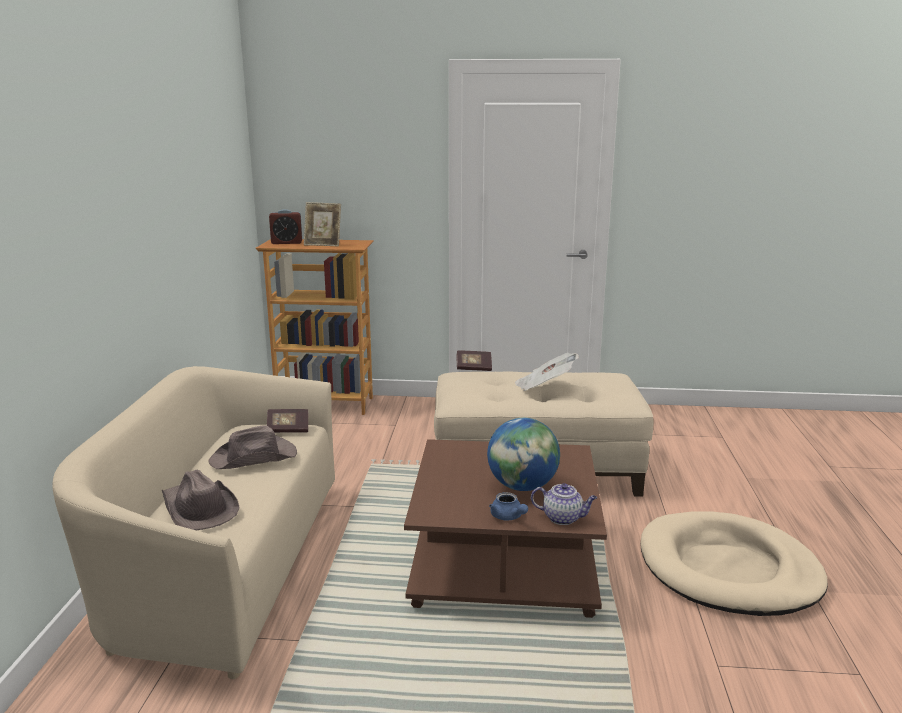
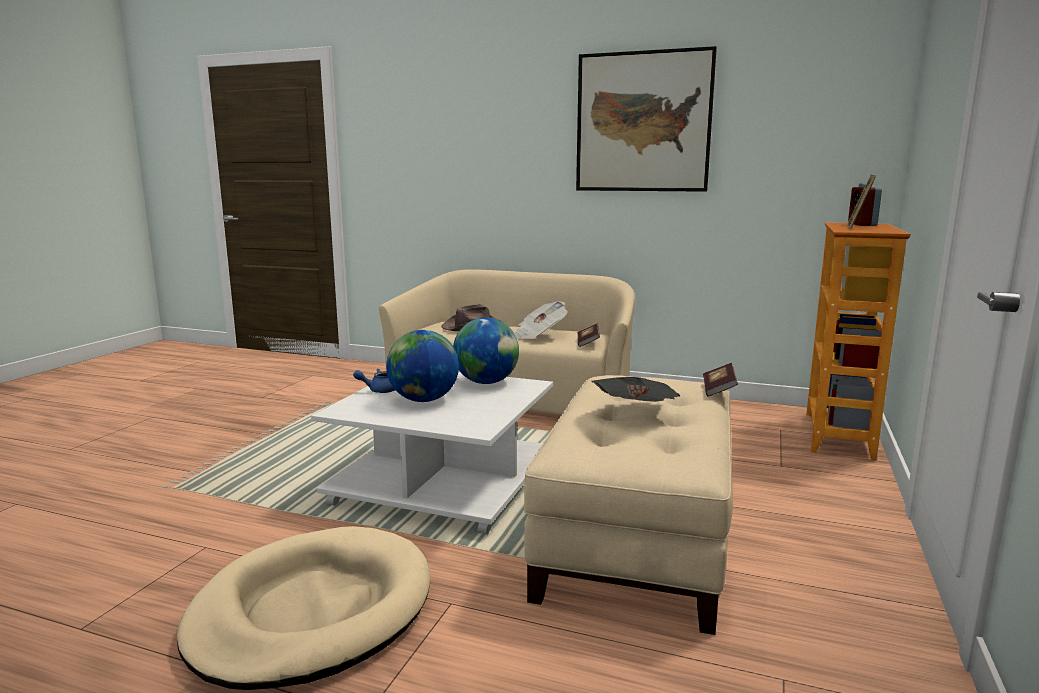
camera: 105 degrees right, 5 degrees down
brown hat [208,426,297,469] -> newspaper [514,301,567,339]
brown coffee table [404,439,607,618] -> white coffee table [311,372,553,534]
teapot [531,483,597,525] -> none
none -> globe [453,317,519,384]
none -> picture [576,46,717,192]

